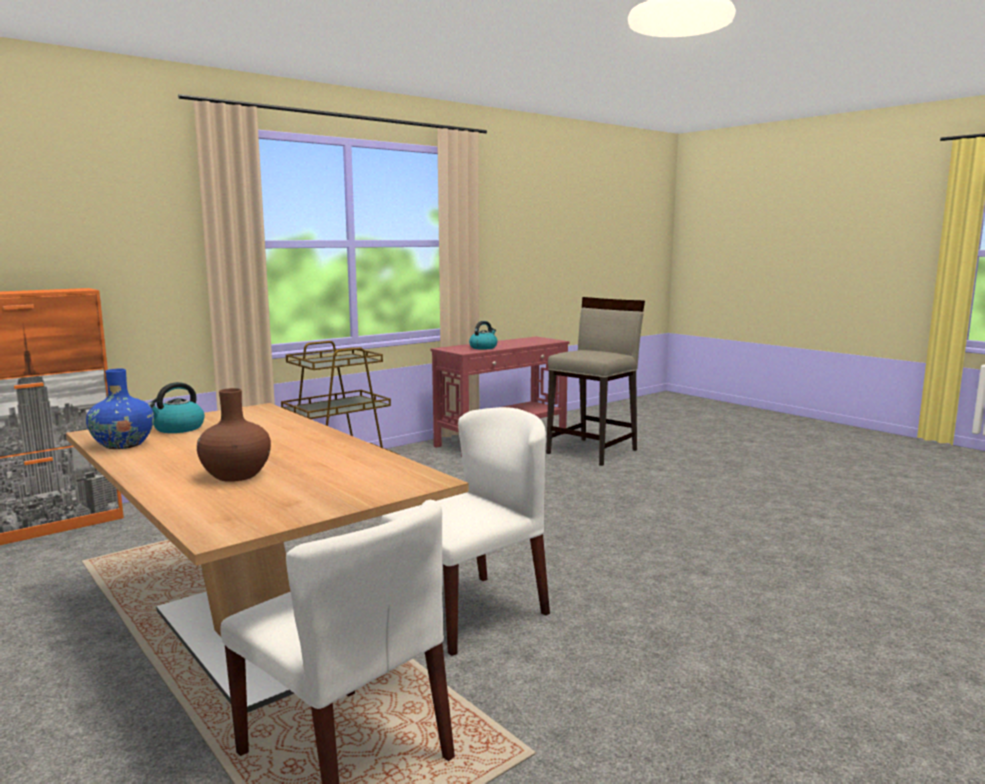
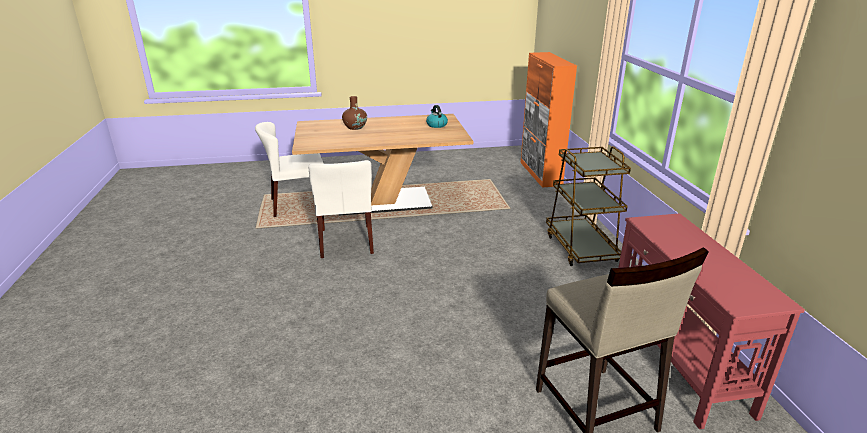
camera: 120 degrees right, 15 degrees up
blue vase [86,369,154,449] -> none
kettle [469,321,498,350] -> none

